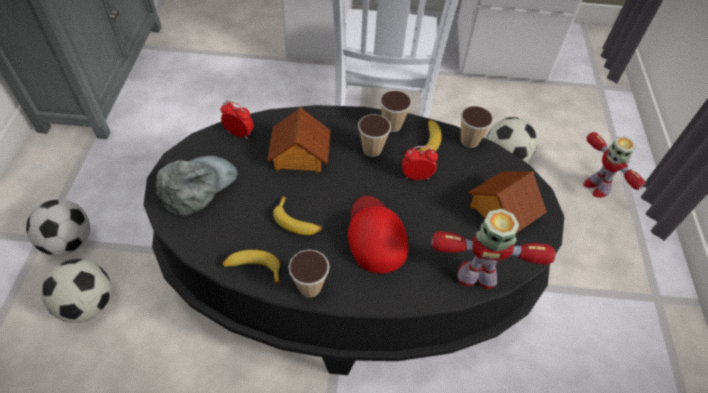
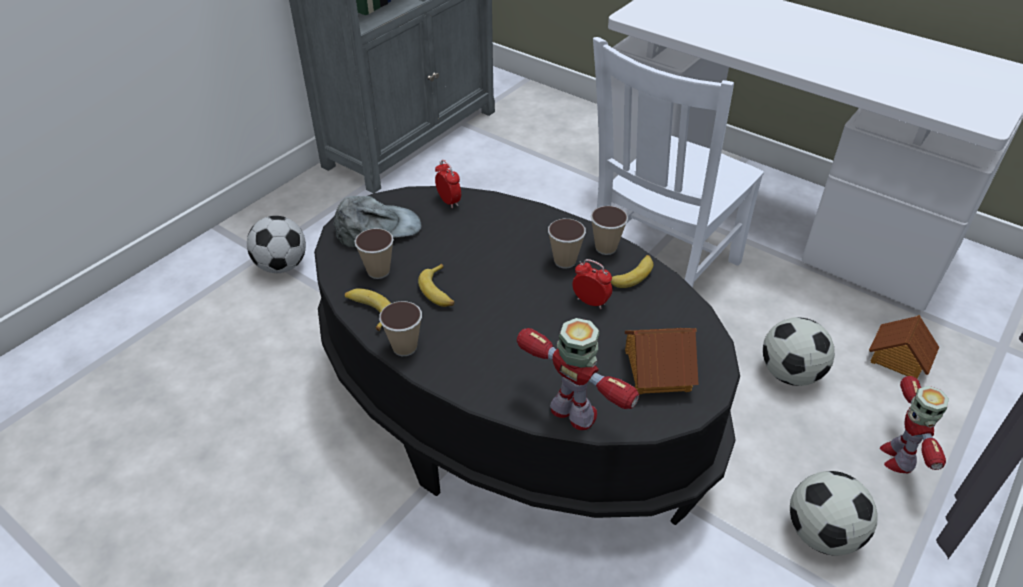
camera: 35 degrees right, 10 degrees down
football [41,259,112,323] -> football moved to [790,471,878,556]
toy house [267,107,330,173] -> toy house moved to [869,315,939,379]
red cap [348,196,408,273] -> none
cup [461,106,493,148] -> cup moved to [354,228,394,279]

